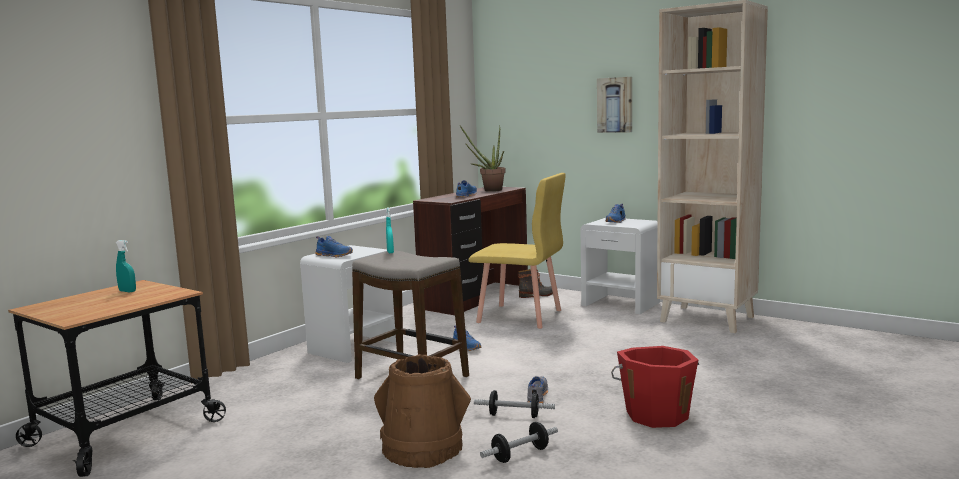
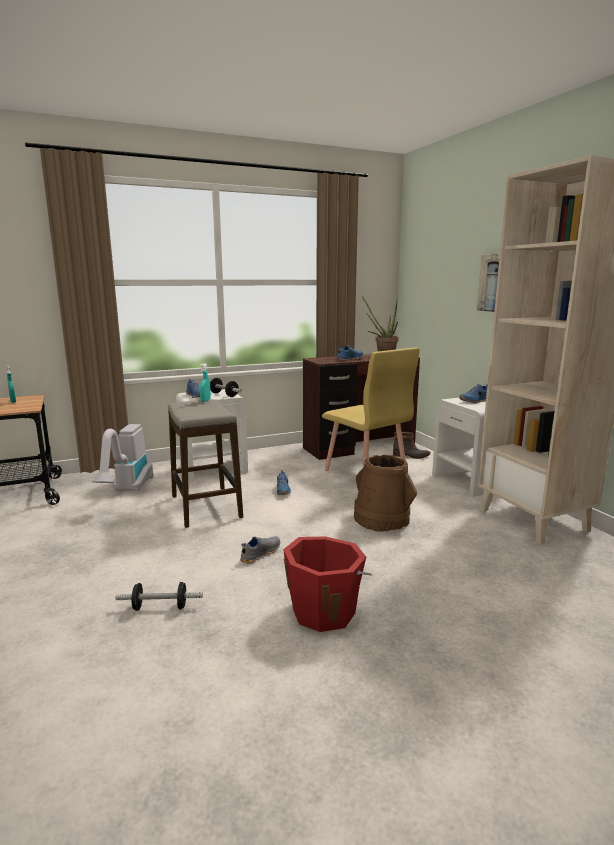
camera: 30 degrees right, 5 degrees up
brown bucket [374,354,471,468] -> brown bucket moved to [354,455,417,532]
dumbbell [474,390,555,418] -> dumbbell moved to [210,378,242,397]
none -> vacuum cleaner [92,424,153,490]

